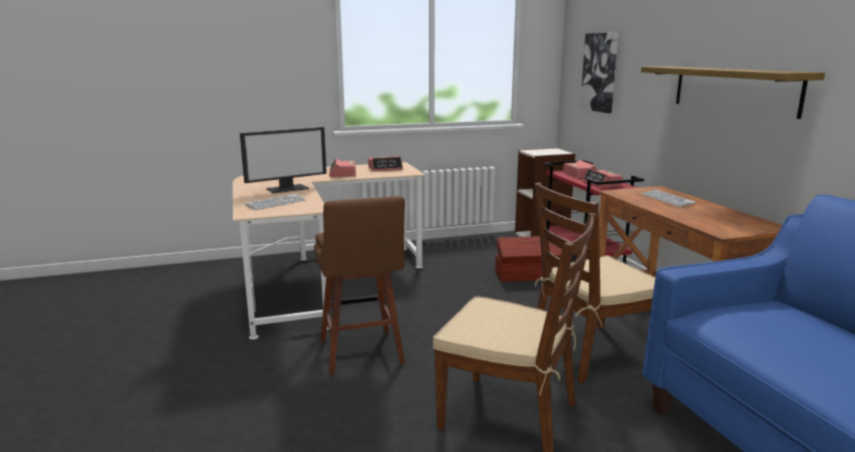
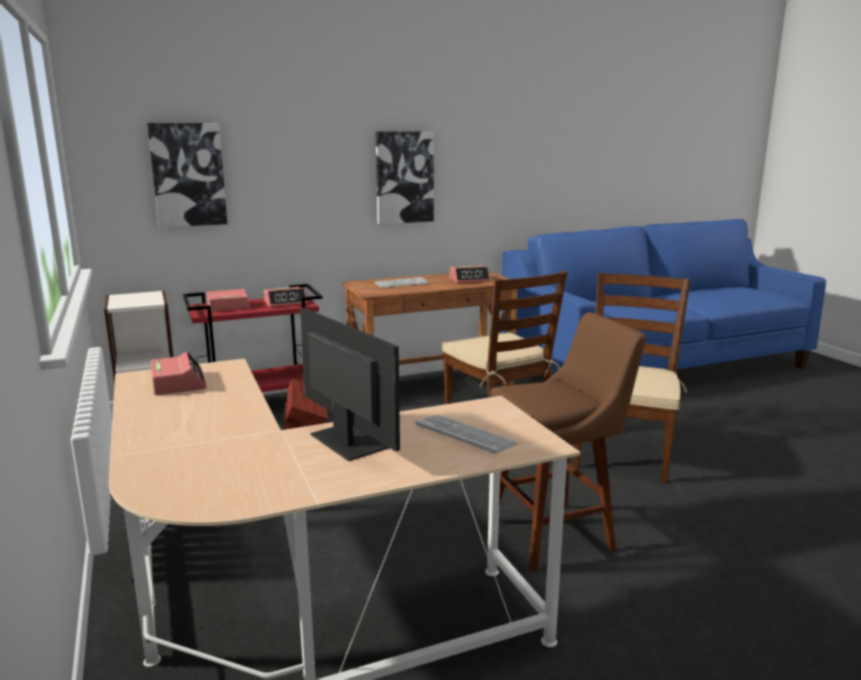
camera: 95 degrees left, 0 degrees up
alarm clock [329,159,356,177] -> alarm clock moved to [450,266,490,283]
shelf [641,66,825,119] -> picture [376,131,434,224]

